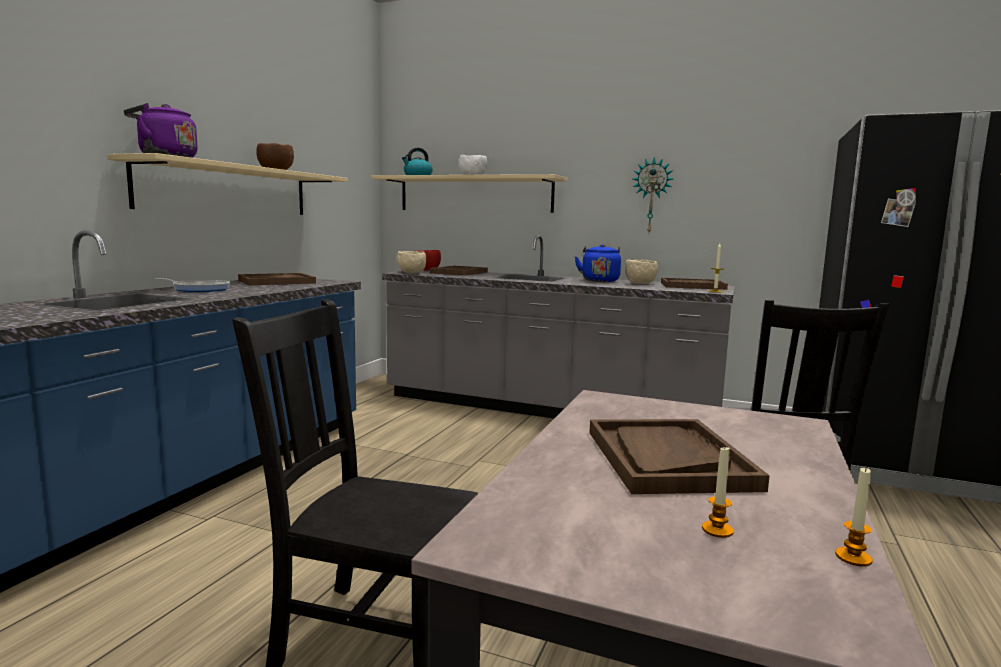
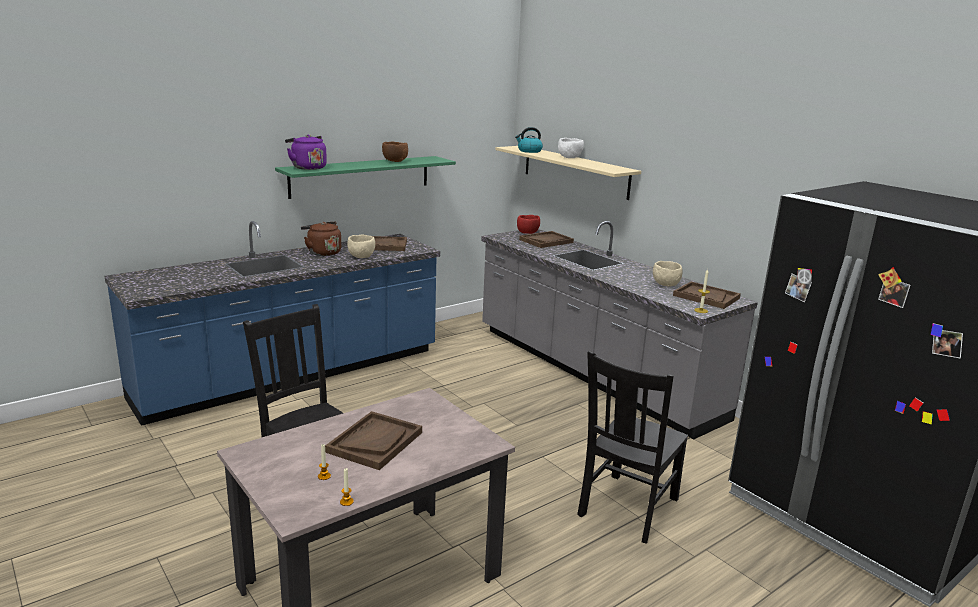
camera: 30 degrees right, 10 degrees up
beige shelf [107,153,348,215] -> green shelf [275,156,456,199]
frying pan [155,278,230,292] -> brown kettle [301,222,341,256]
beige bowl [397,251,426,273] -> beige bowl moved to [347,234,375,258]
blue kettle [574,244,621,282] -> none
wall clock [633,157,673,232] -> none

